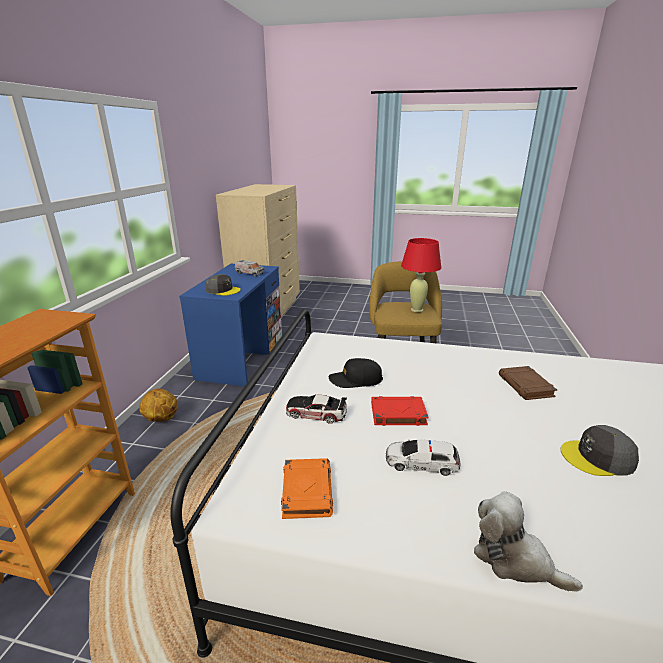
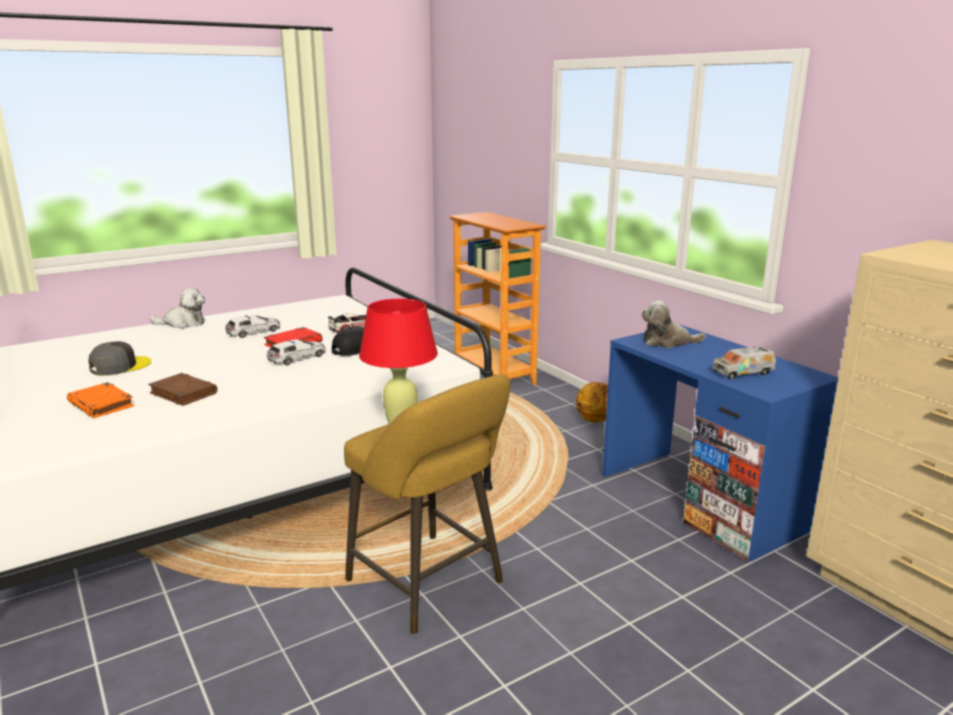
camera: 135 degrees right, 5 degrees down
grey cap [206,274,241,296] -> plush toy [641,301,706,348]
orange book [281,458,333,519] -> orange book moved to [67,382,134,418]
none -> toy car [267,339,325,365]

